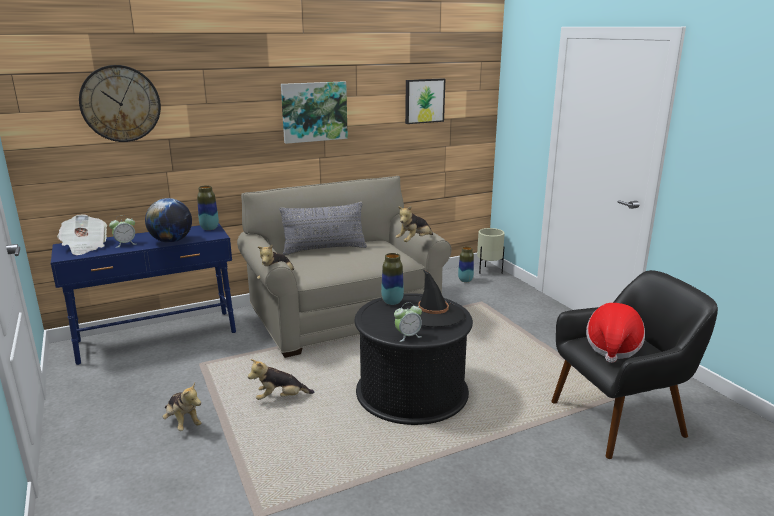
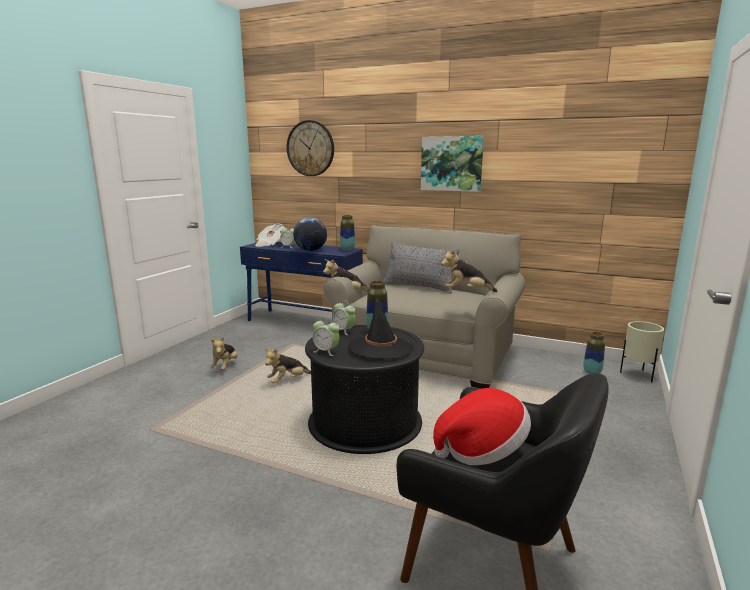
camera: 50 degrees right, 5 degrees down
plush toy [248,359,315,400] -> plush toy turned 75 degrees counterclockwise [265,349,311,383]
picture [405,78,445,124] -> none
none -> alarm clock [333,300,356,335]

